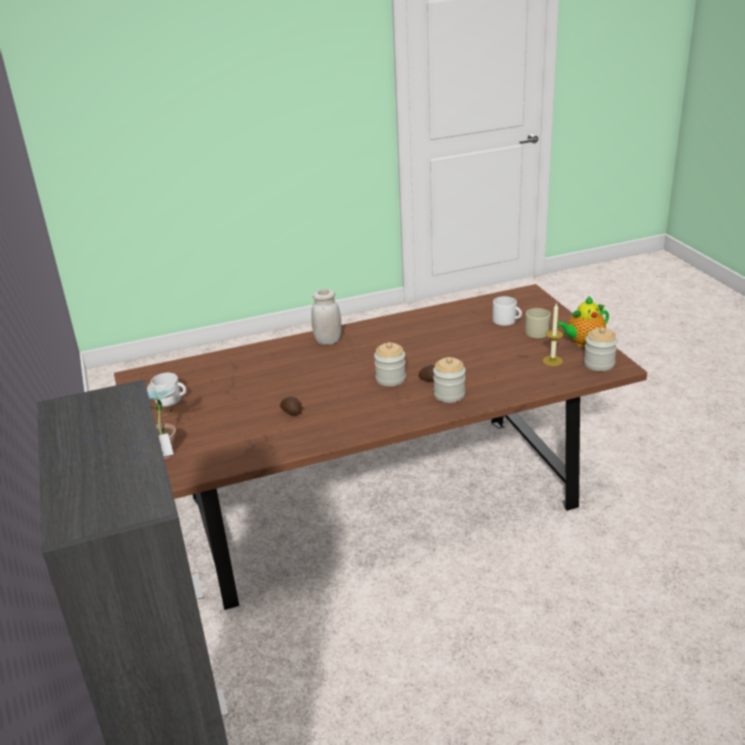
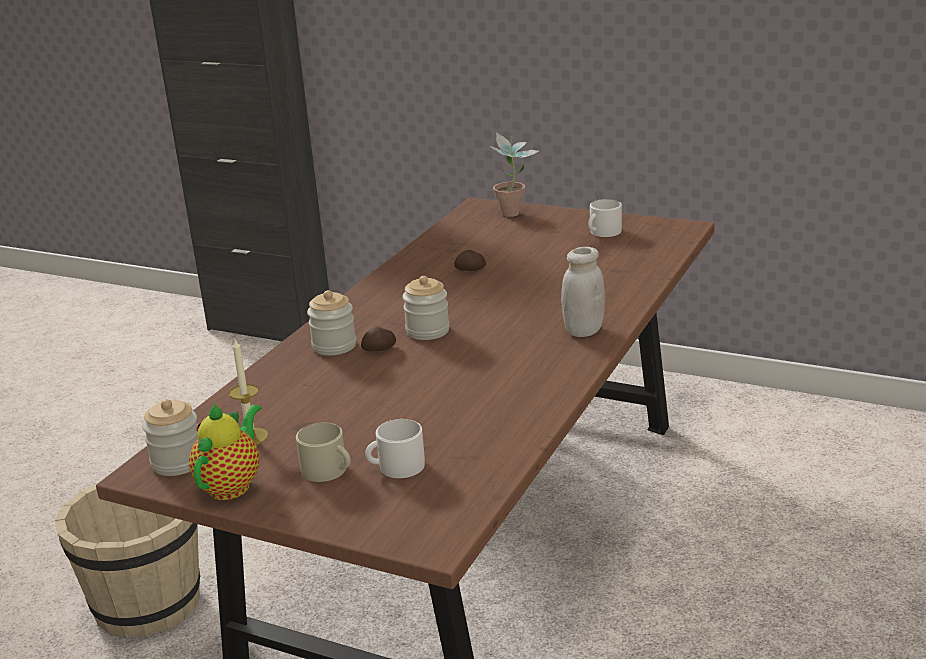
camera: 135 degrees right, 5 degrees down
none -> beige bucket [55,483,200,638]

